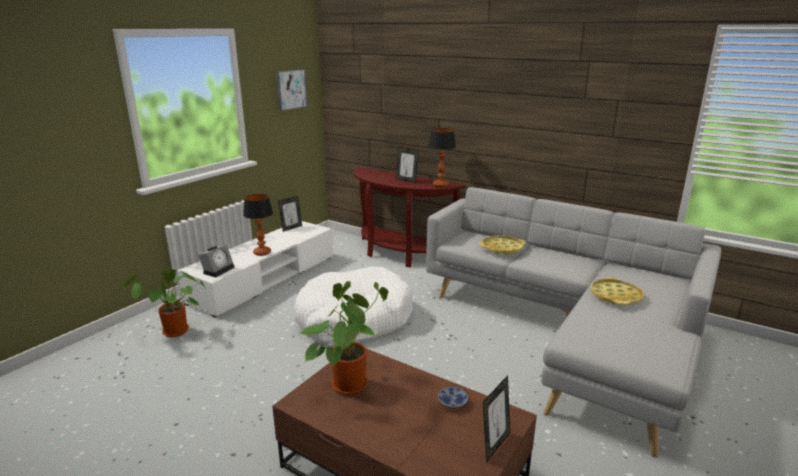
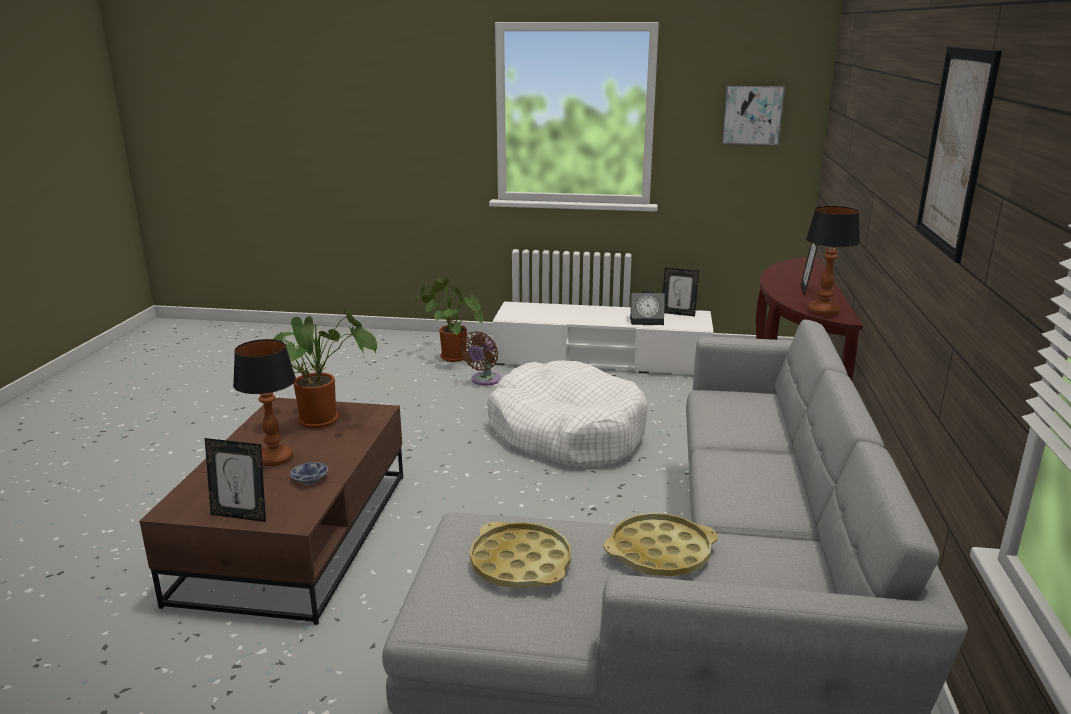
camera: 65 degrees right, 0 degrees up
alarm clock [198,244,235,277] -> alarm clock moved to [630,291,665,325]
table lamp [243,194,273,256] -> table lamp moved to [233,339,296,466]
yellow tray [479,235,526,255] -> yellow tray moved to [470,521,571,588]
none -> brown fan [460,331,501,385]
none -> picture [915,47,1002,263]

